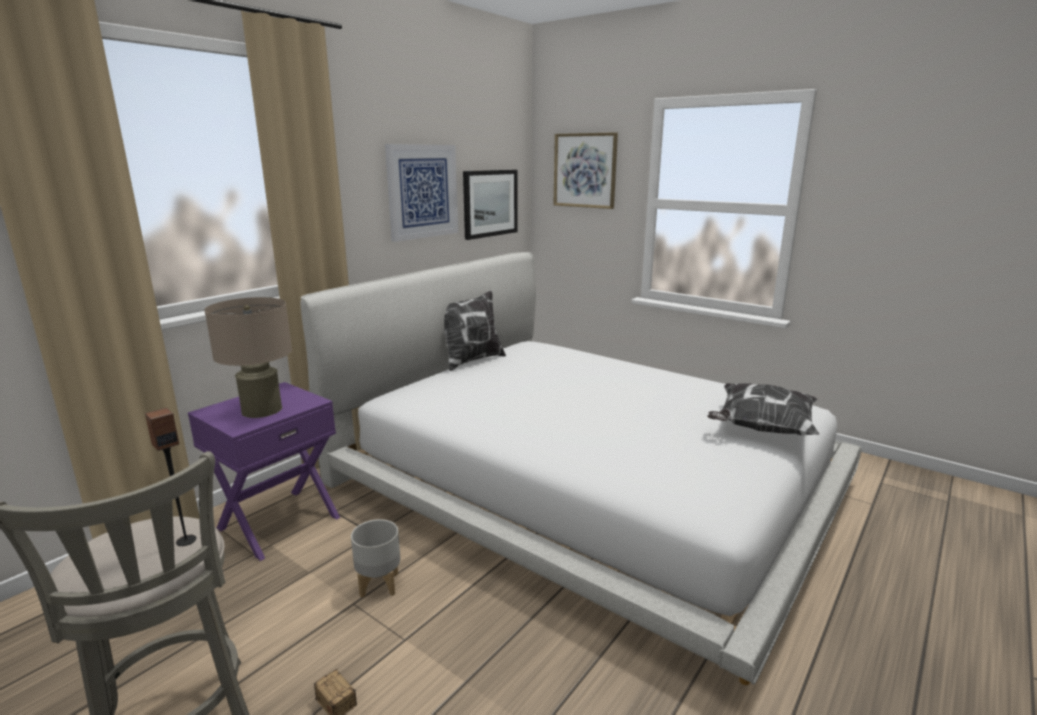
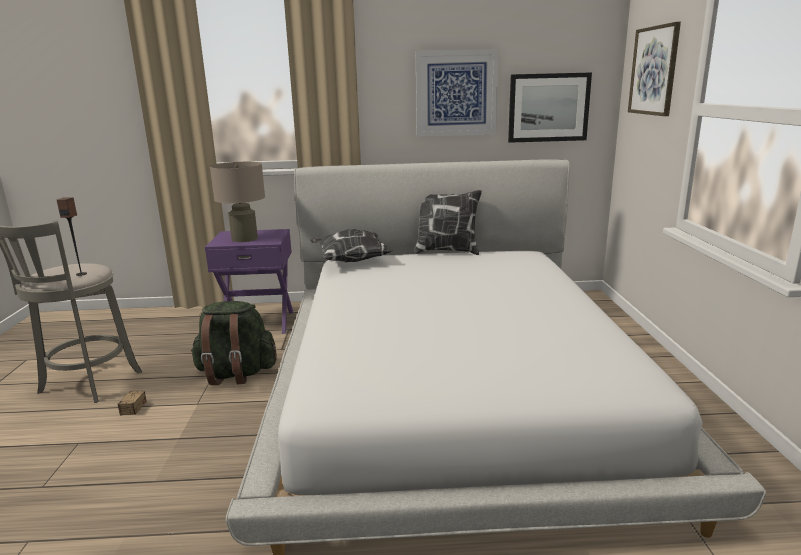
camera: 50 degrees right, 0 degrees up
grey planter [351,519,400,598] -> green backpack [191,301,277,385]
pillow [707,383,819,435] -> pillow moved to [310,229,393,262]

